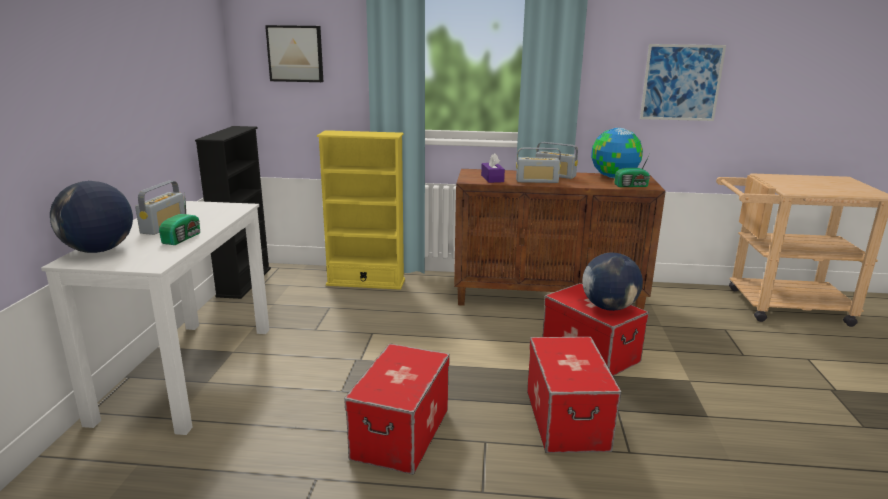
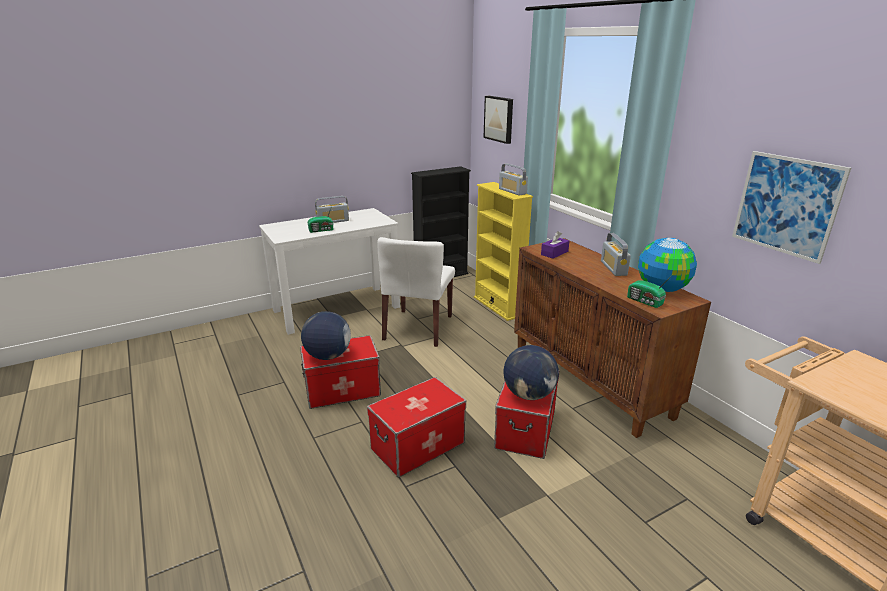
camera: 55 degrees right, 5 degrees up
globe [50,181,133,253] -> globe moved to [301,311,351,360]
radio [516,148,561,183] -> radio moved to [499,164,528,196]
none -> white chair [377,237,455,347]

